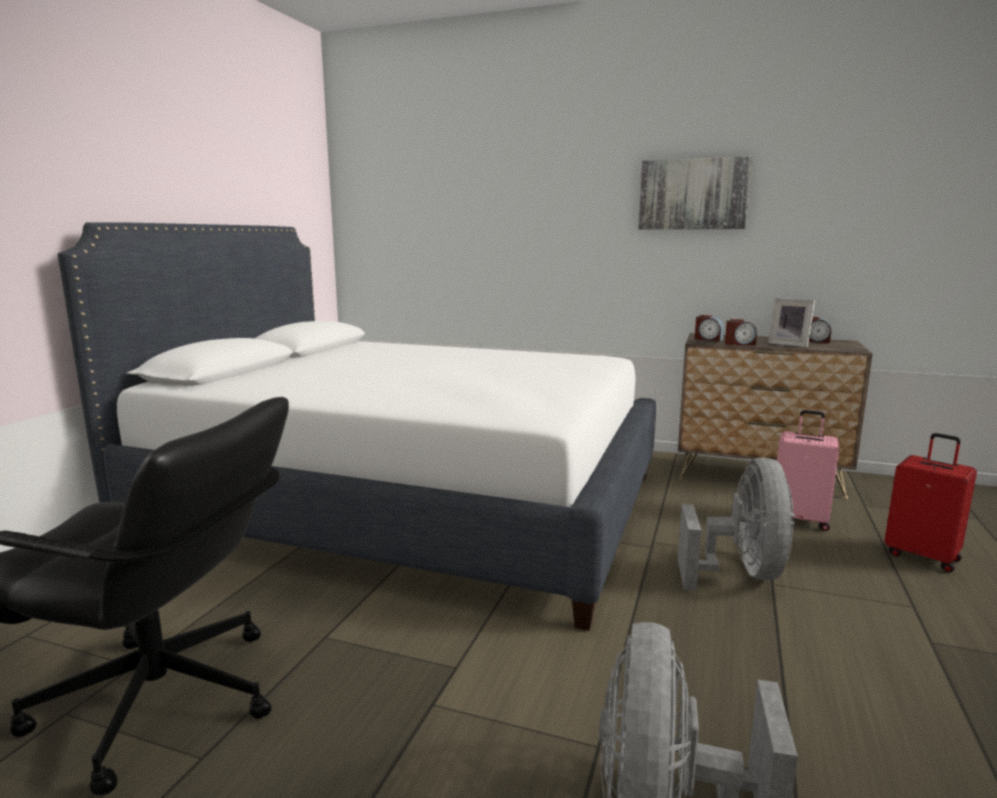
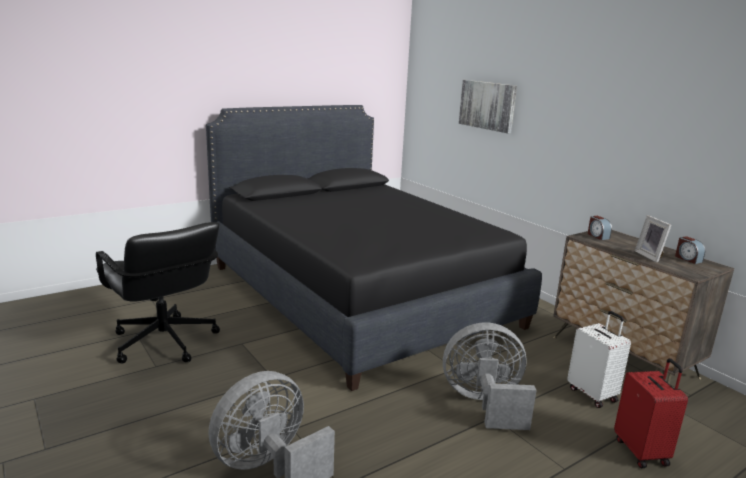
camera: 35 degrees right, 5 degrees up
white bed [58,222,656,631] -> black bed [206,105,542,391]
picture [638,157,752,229] -> picture moved to [459,80,517,133]
grey fan [678,457,795,591] -> grey fan turned 135 degrees counterclockwise [443,322,537,430]
alarm clock [725,319,757,345] -> none
pink suitcase [777,410,839,531] -> white suitcase [567,311,631,408]

